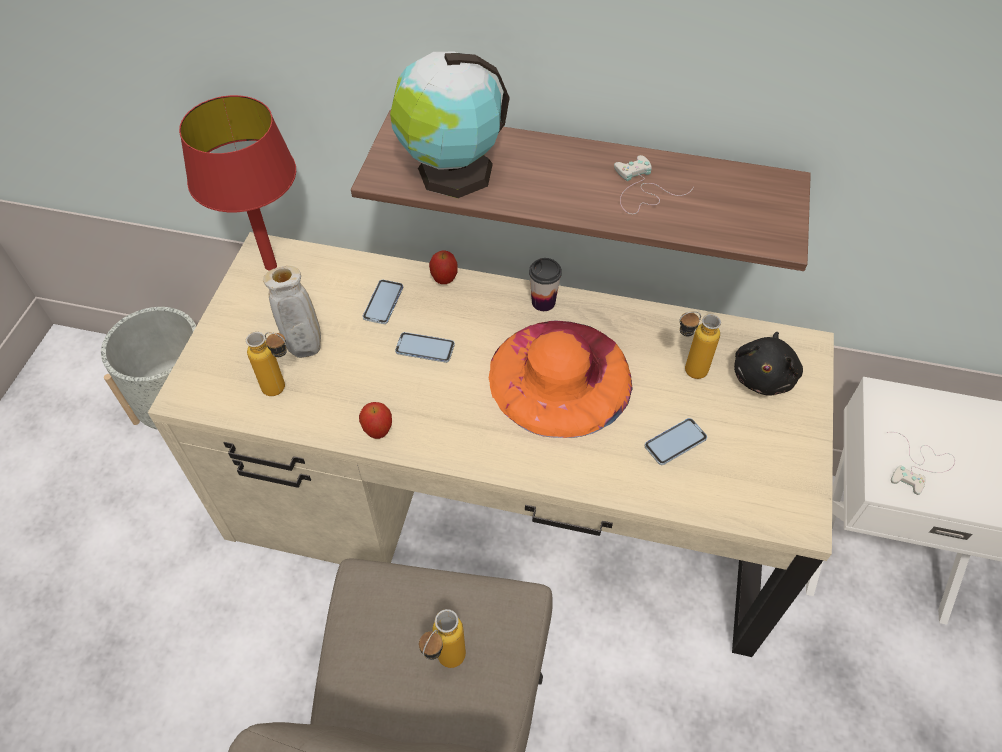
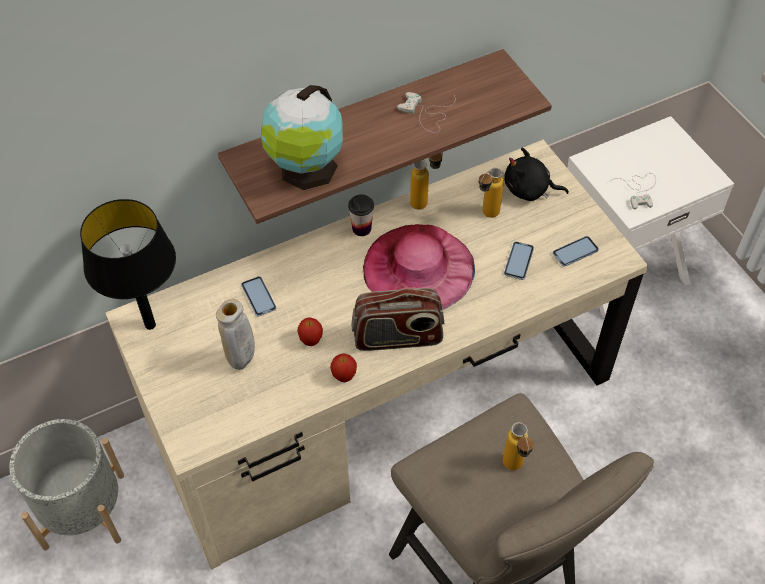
camera: 40 degrees left, 0 degrees up
red table lamp [179,95,296,271] -> black table lamp [80,199,176,330]
bottle [246,332,287,396] -> bottle moved to [410,152,443,210]
phone [395,332,455,363] -> phone moved to [552,236,599,267]
apple [429,250,458,284] -> apple moved to [297,317,323,346]
orange hat [489,320,633,438] -> pink hat [363,224,475,310]
black plush toy [734,332,803,396] -> black plush toy turned 120 degrees clockwise [504,148,569,201]
none -> radio [351,288,444,351]

